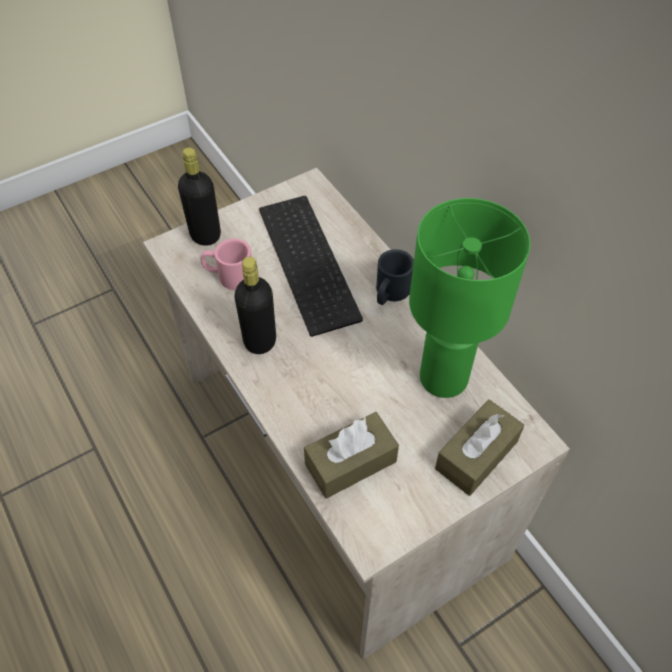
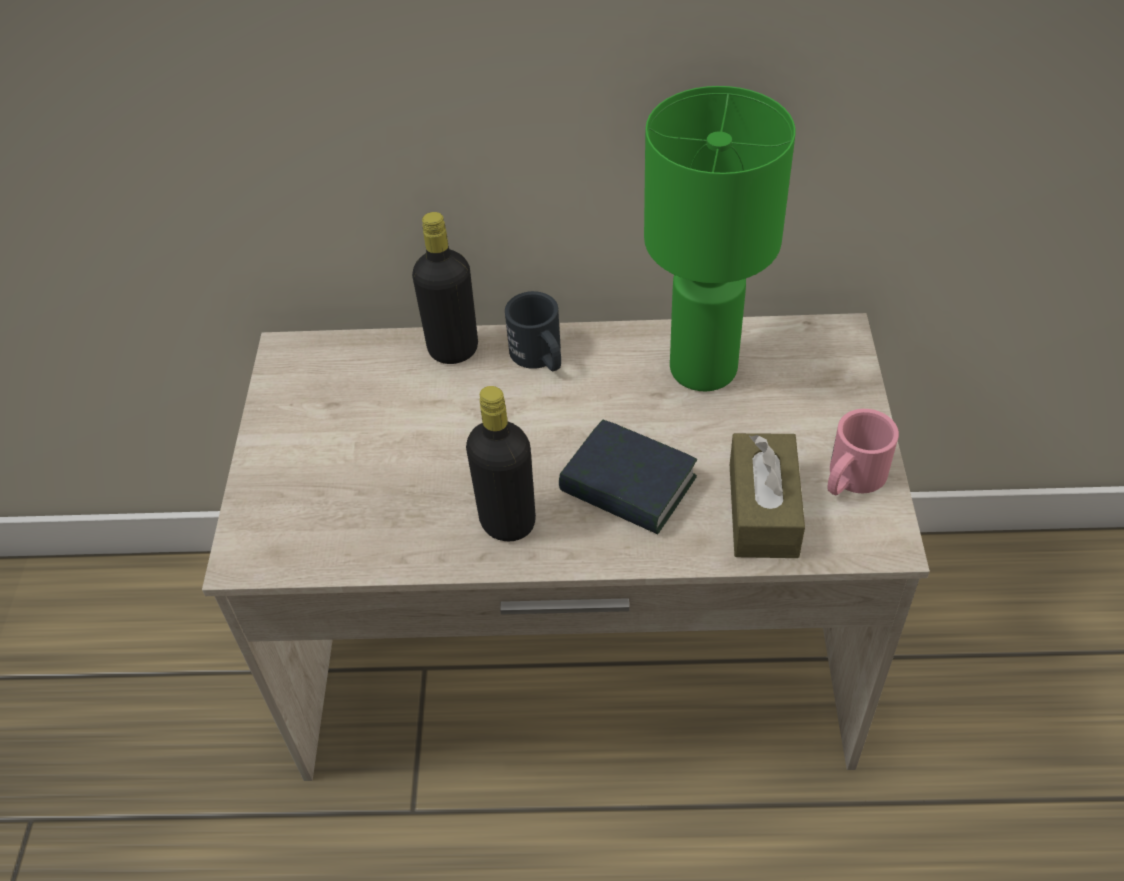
camera: 55 degrees left, 5 degrees down
black bottle [178,147,221,246] -> black bottle moved to [412,212,478,364]
pink mug [201,239,252,290] -> pink mug moved to [827,409,899,495]
keyboard [259,196,363,337] -> none
brown tissue box [435,399,524,496] -> none
none -> book [559,420,697,534]

